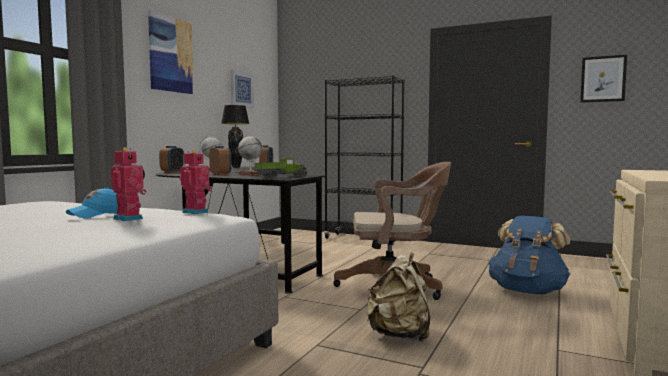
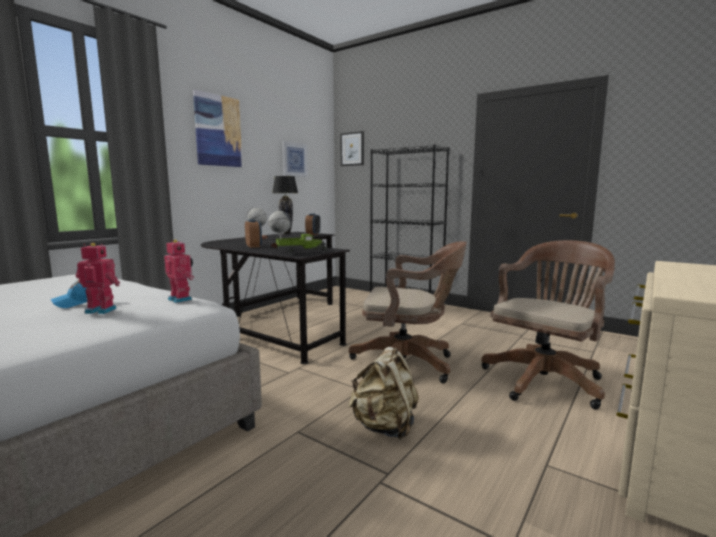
camera: 10 degrees right, 5 degrees up
toy robot [111,147,147,221] -> toy robot turned 45 degrees counterclockwise [75,243,120,314]
alarm clock [159,146,185,173] -> none
blue backpack [489,216,571,294] -> brown office chair [481,240,615,409]
picture [580,55,627,103] -> picture moved to [340,131,364,166]

